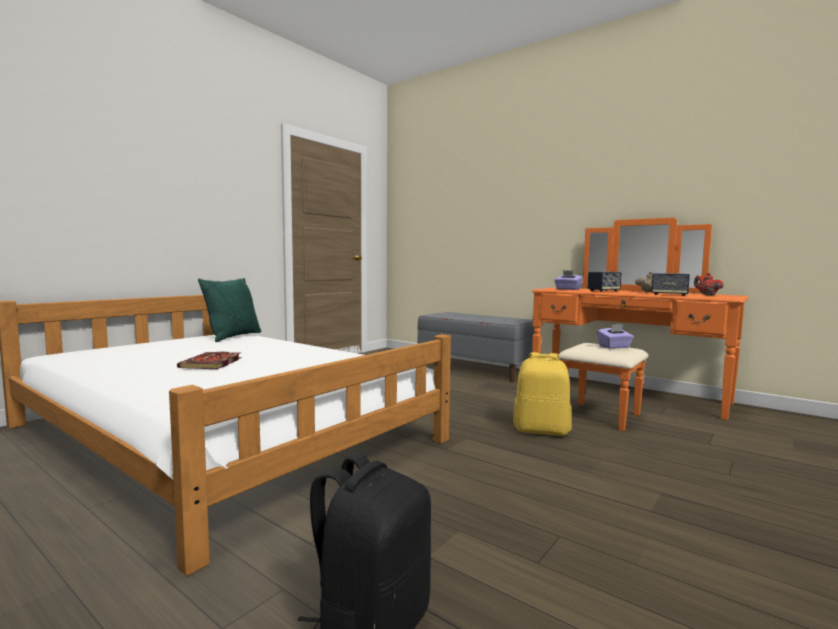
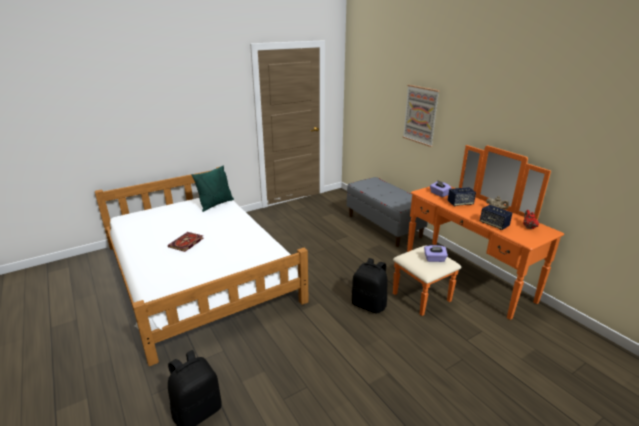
camera: 20 degrees right, 20 degrees up
yellow backpack [513,352,572,436] -> black backpack [351,258,387,313]
none -> picture [403,85,440,147]

